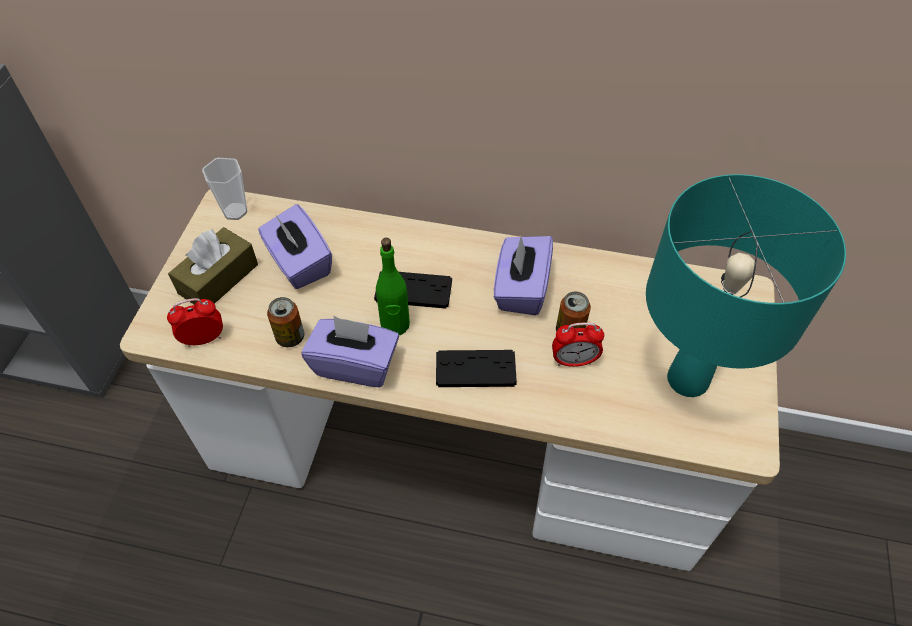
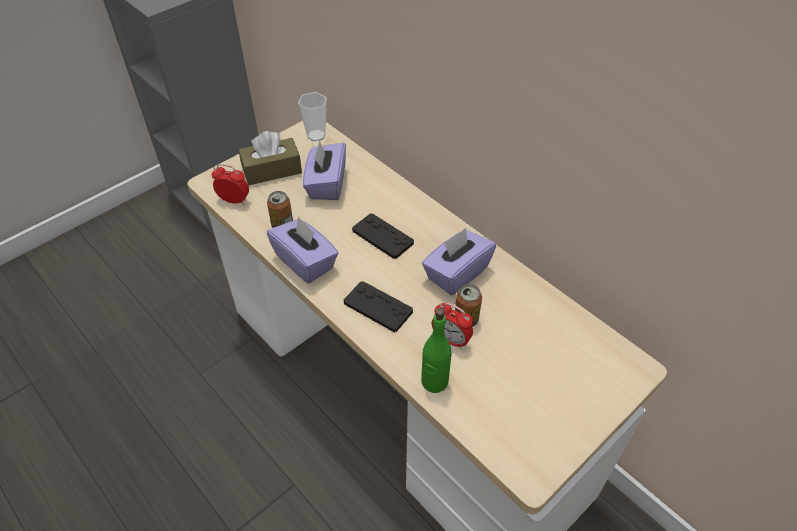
camera: 35 degrees right, 5 degrees down
green bottle [376,238,410,335] -> green bottle moved to [421,308,451,393]
turquoise table lamp [646,174,846,397] -> none

